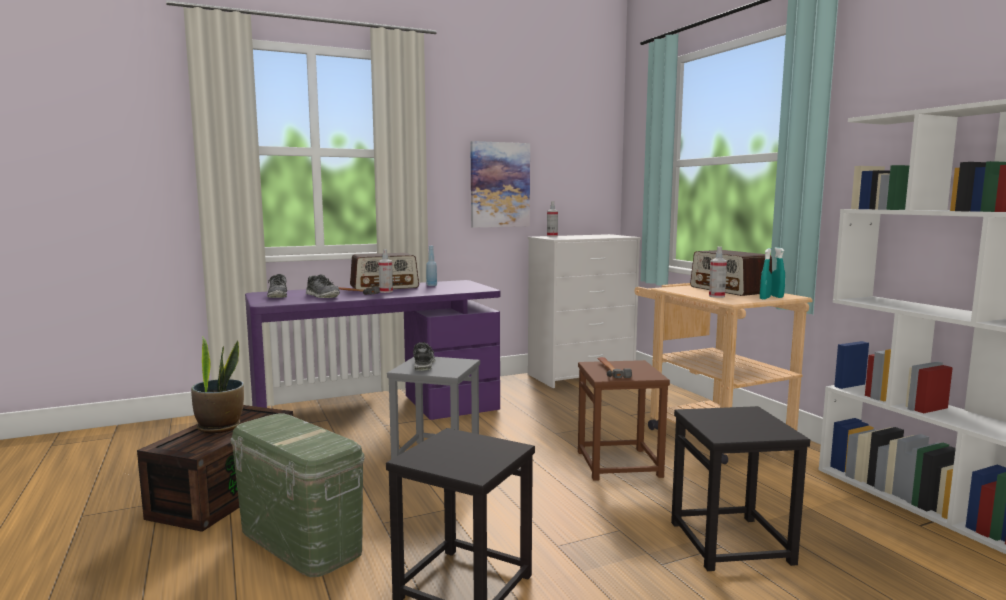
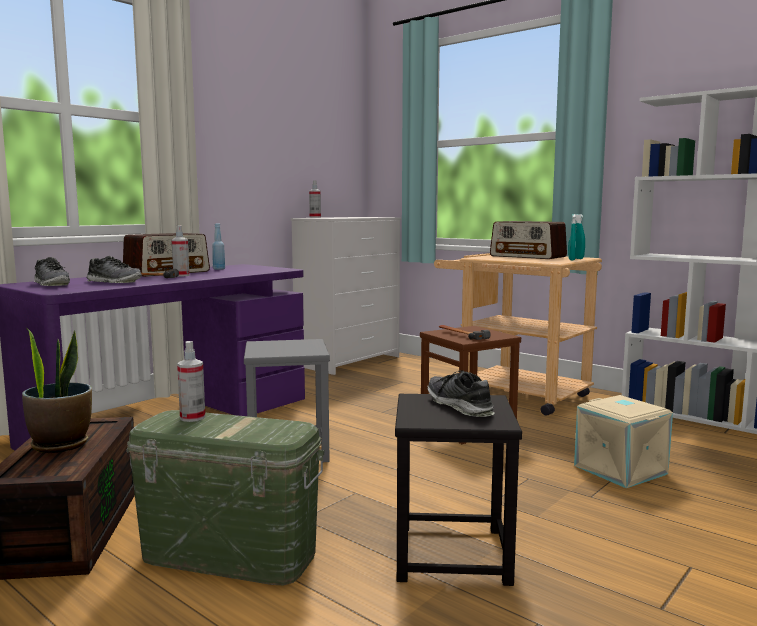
camera: 25 degrees left, 0 degrees up
shoe [413,342,436,371] -> shoe moved to [427,370,495,417]
picture [470,141,530,228] -> none
black stool [671,406,810,571] -> beige storage box [574,395,673,488]
spray bottle [709,246,727,298] -> spray bottle moved to [177,341,205,422]

